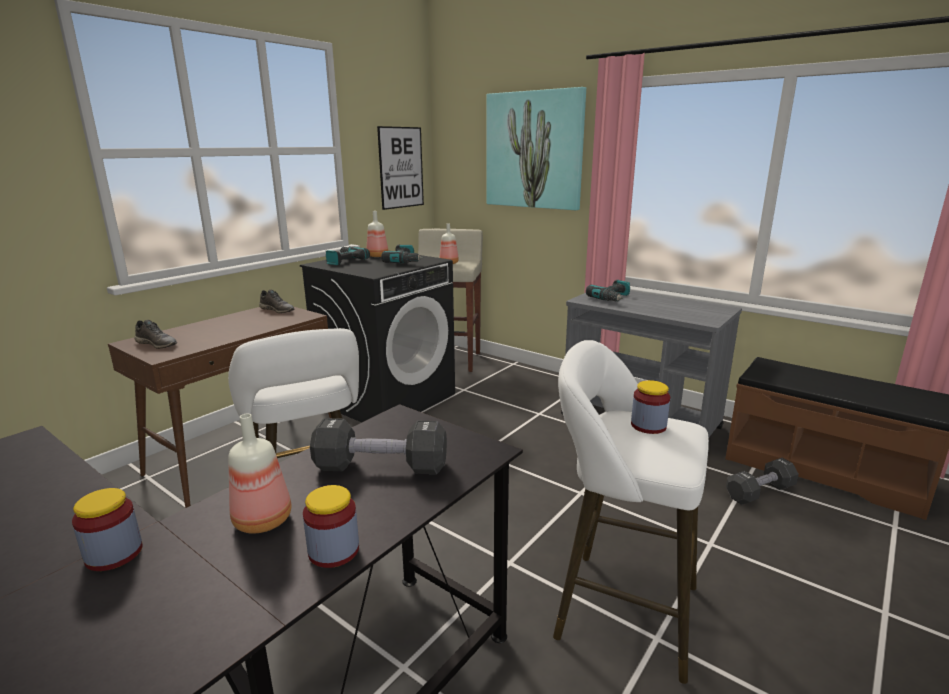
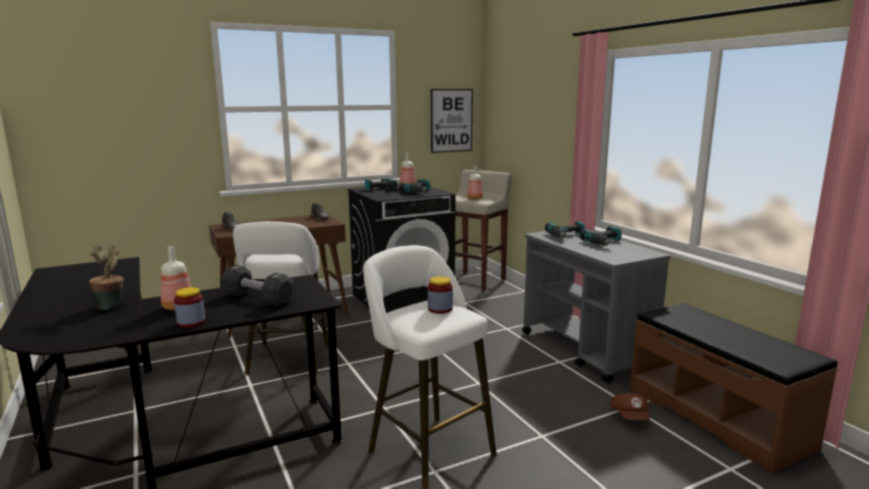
camera: 25 degrees right, 5 degrees down
jar [72,488,143,571] -> potted plant [89,243,124,310]
picture [486,87,586,210] -> none
black dumbbell [726,458,799,505] -> brown cap [610,393,650,420]
none -> power drill [580,226,622,245]

